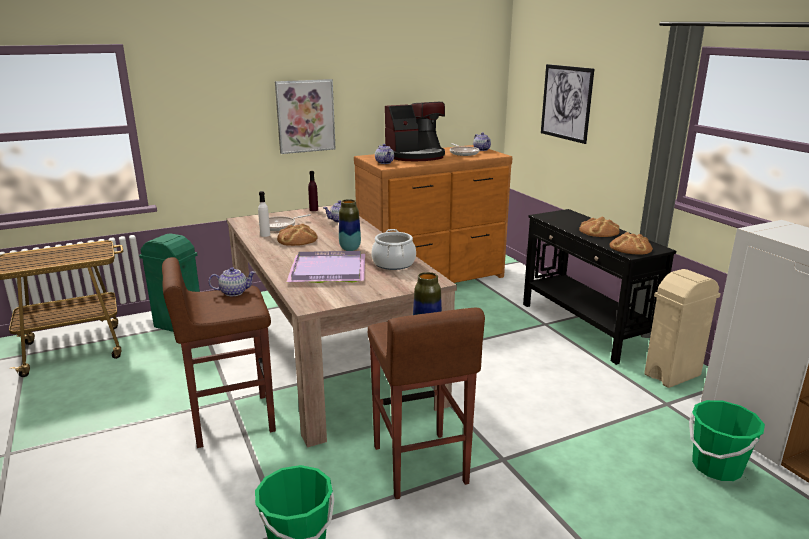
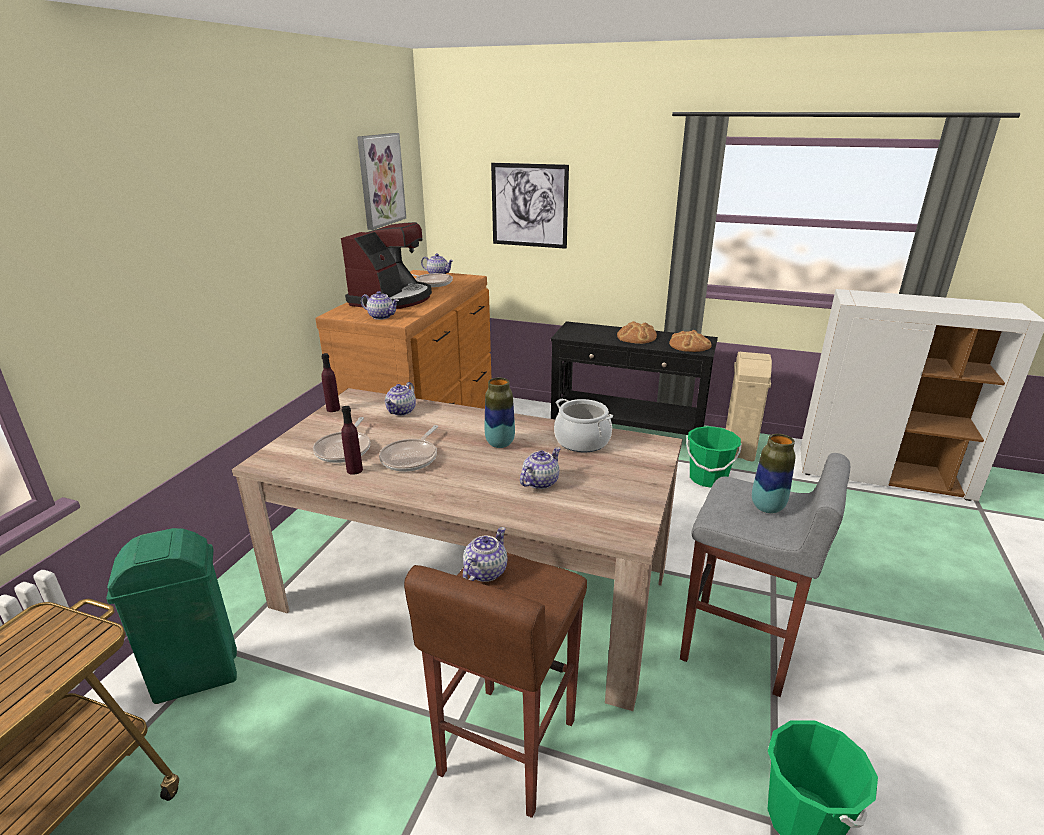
camera: 45 degrees left, 5 degrees up
white bottle [258,191,270,237] -> purple bottle [341,406,363,475]
picture [275,79,335,154] -> picture moved to [357,133,406,230]
bread [277,223,318,246] -> frying pan [379,425,438,472]
purple tray [287,251,365,283] -> teapot [520,447,561,489]
brown stool [368,308,485,499] -> grey stool [680,453,850,697]
green bucket [689,400,765,481] -> green bucket moved to [686,426,742,488]

